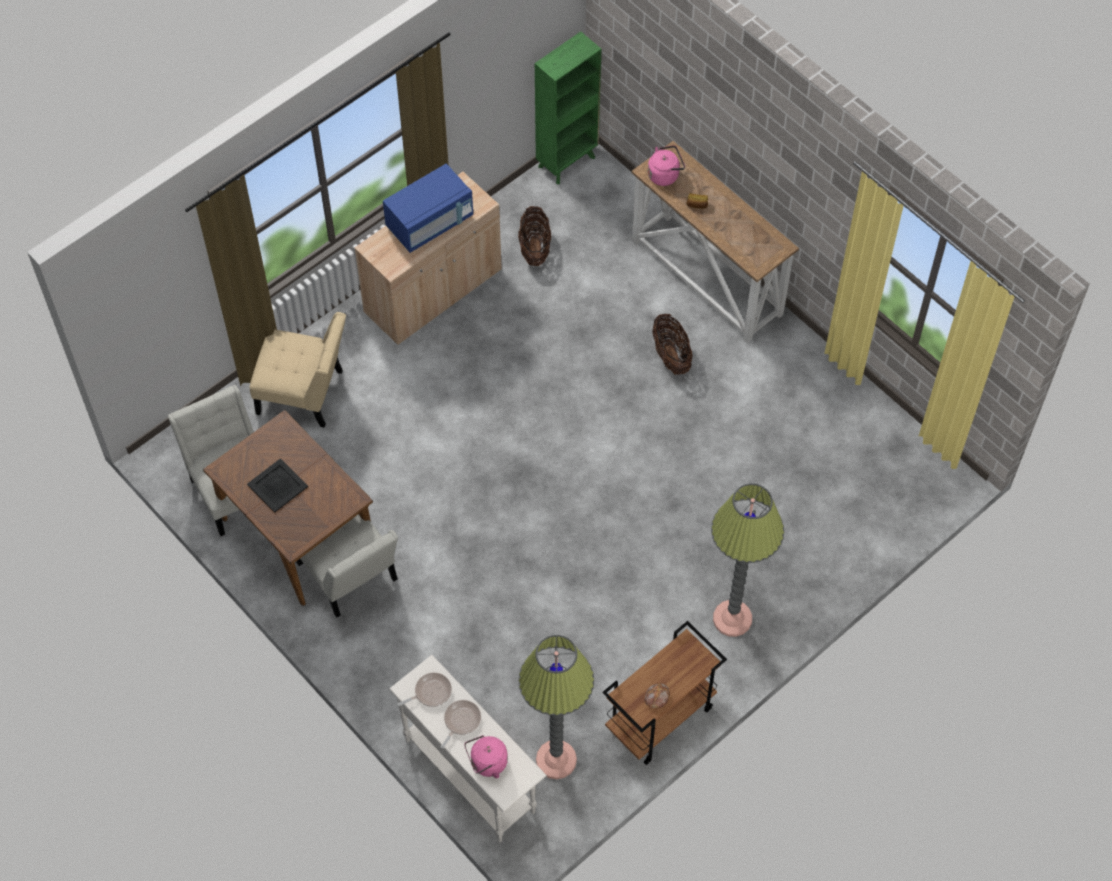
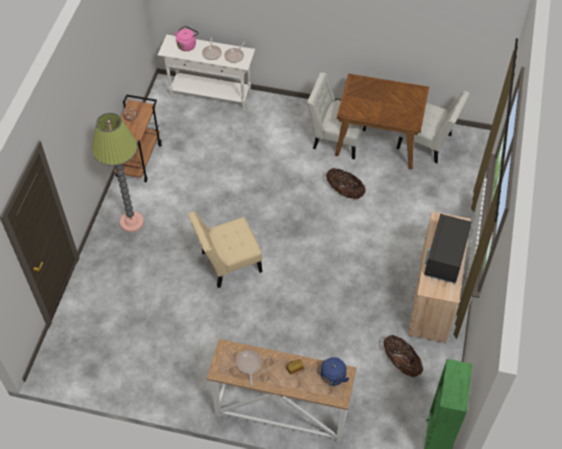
camera: 145 degrees right, 5 degrees down
black tray [247,458,308,513] -> none
beige chair [250,312,346,428] -> beige chair moved to [188,212,262,288]
blue microwave [383,164,473,253] -> black microwave [424,214,472,284]
floor lamp [518,635,594,779] -> none
pink kettle [648,145,685,186] -> blue kettle [317,357,350,386]
basket [652,314,693,375] -> basket moved to [326,168,366,199]
none -> frying pan [236,350,262,386]

